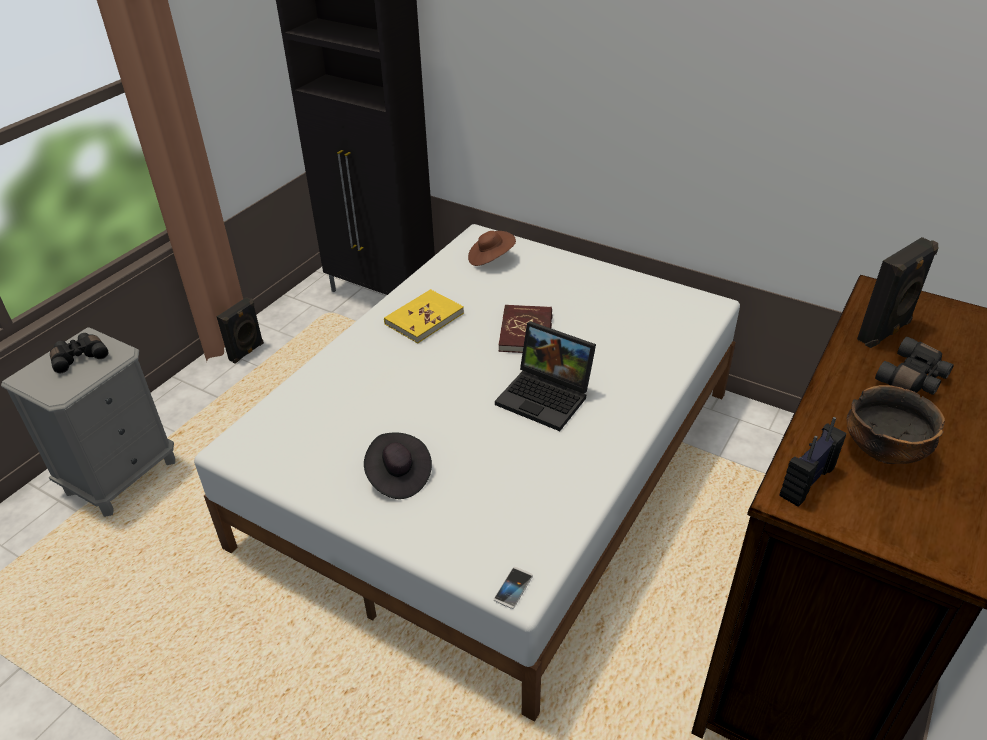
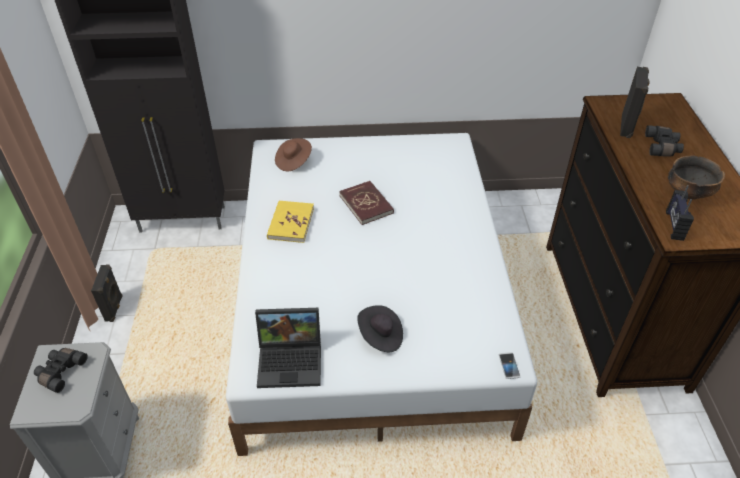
camera: 35 degrees left, 5 degrees up
laptop [495,321,596,431] -> laptop moved to [255,308,321,388]

